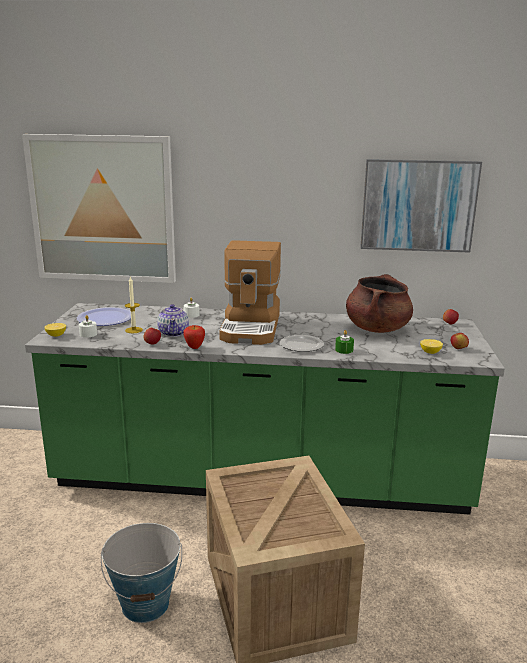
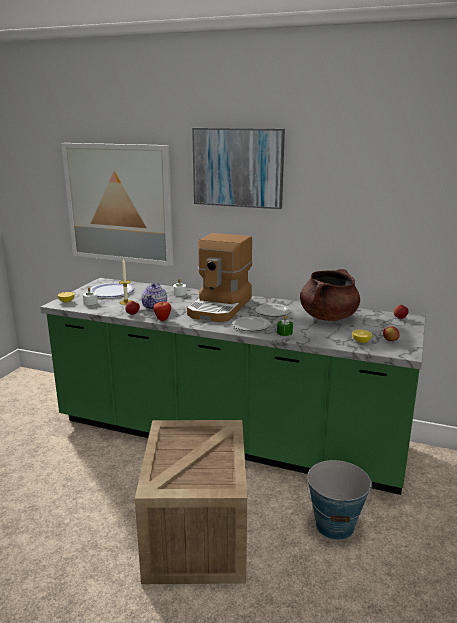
camera: 15 degrees right, 0 degrees up
bucket [101,523,182,623] -> bucket moved to [307,460,372,540]
picture [360,159,482,253] -> picture moved to [192,128,285,209]
none -> plate [256,304,291,317]

